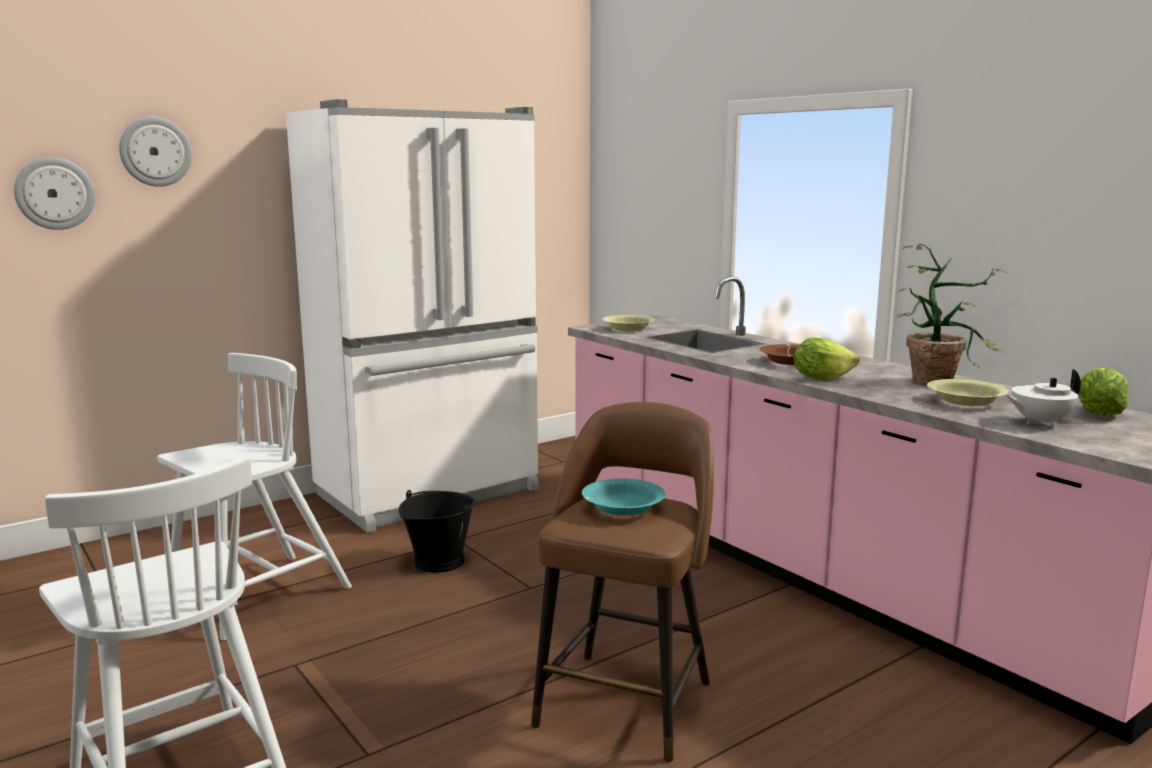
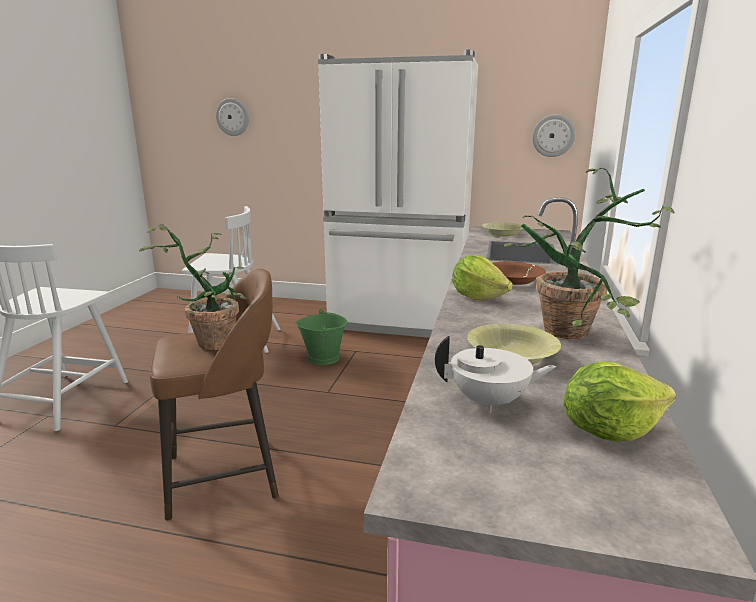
camera: 50 degrees right, 5 degrees up
wall clock [119,117,192,187] -> wall clock moved to [532,114,575,157]
black bucket [399,490,476,572] -> green bucket [296,309,348,365]
turquoise bowl [582,479,666,516] -> potted plant [139,225,247,350]
white teapot [1005,369,1081,426] -> white teapot turned 150 degrees clockwise [435,335,556,413]

